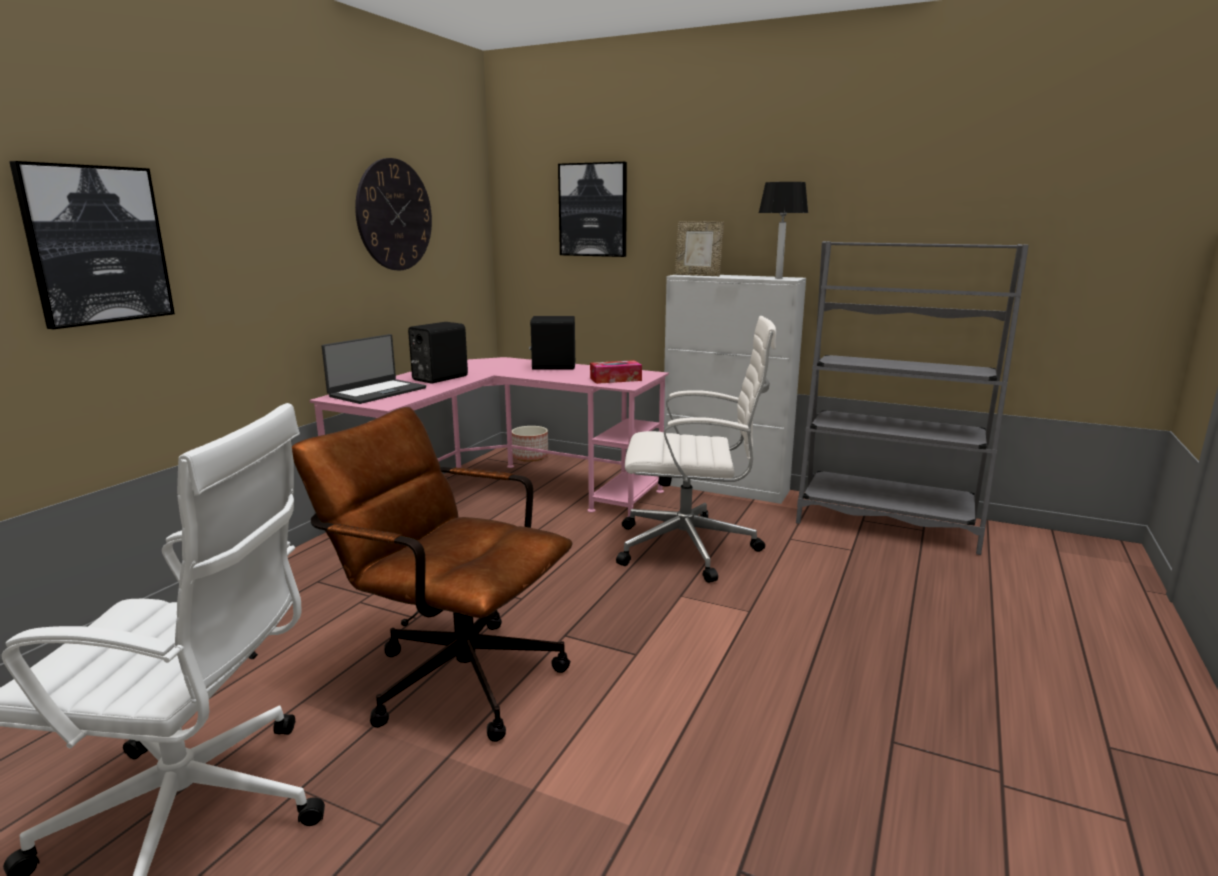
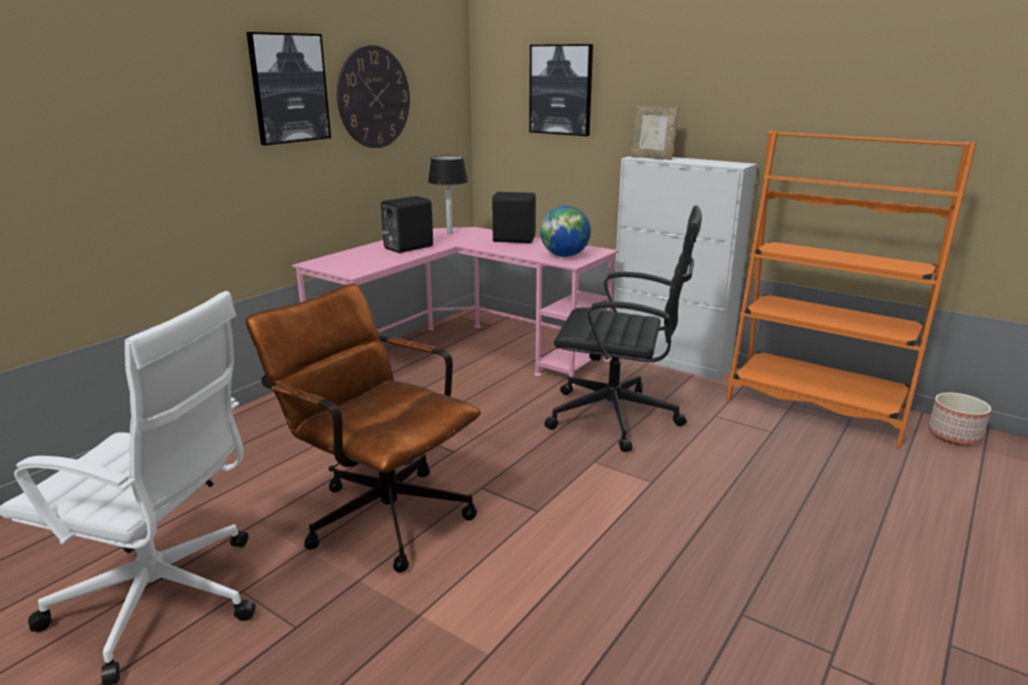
camera: 10 degrees right, 5 degrees up
picture [9,161,175,329] -> picture moved to [246,32,331,145]
laptop [322,334,426,404] -> none
planter [512,426,548,462] -> planter moved to [928,393,991,445]
tissue box [590,360,642,384] -> globe [540,206,591,257]
white office chair [616,316,776,583] -> black office chair [545,205,702,452]
table lamp [759,182,808,279] -> table lamp moved to [428,156,468,234]
grey bookcase [796,241,1029,555] -> orange bookcase [726,131,976,448]

